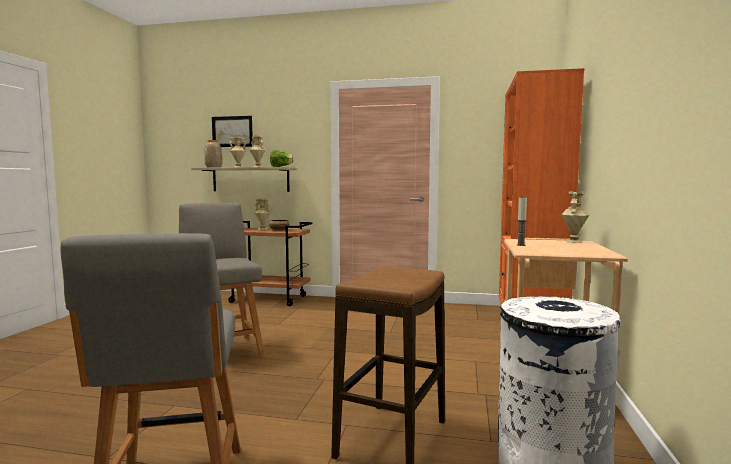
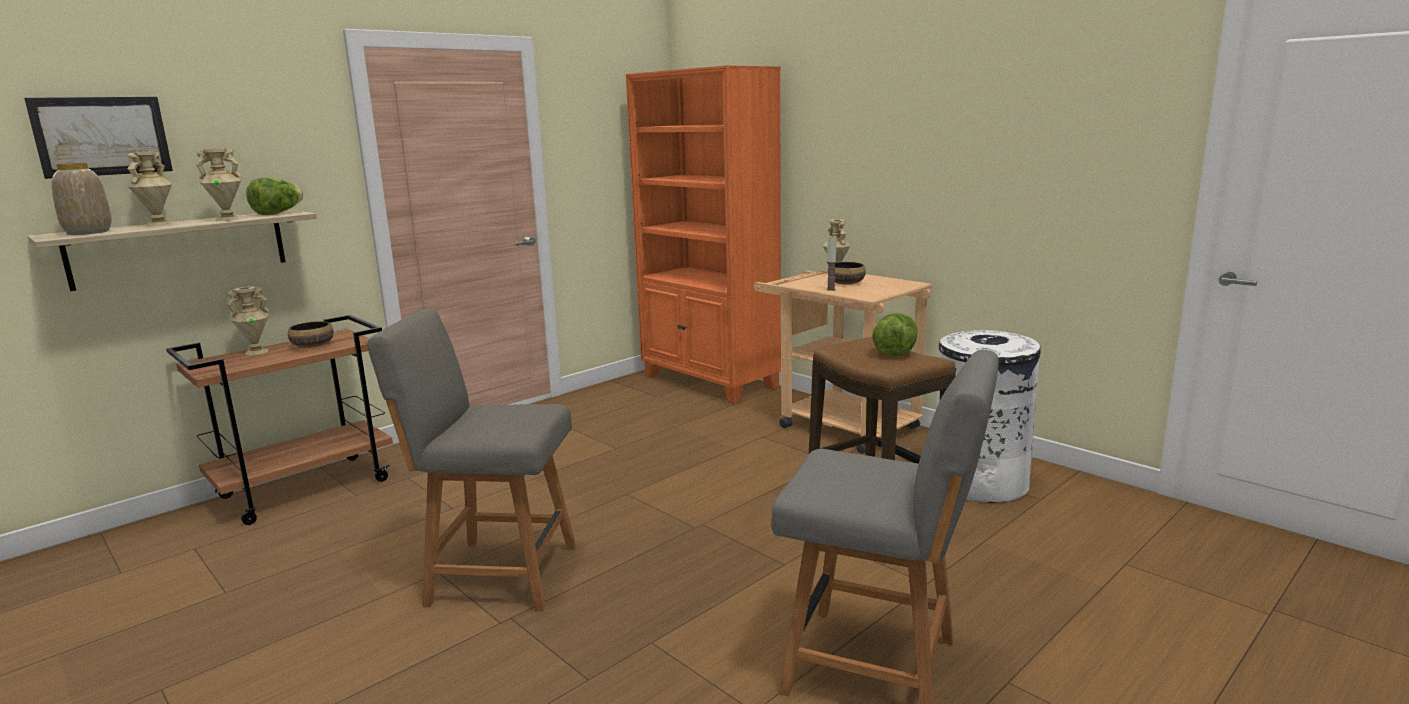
camera: 55 degrees left, 10 degrees up
none -> bowl [835,262,866,285]
none -> lettuce [872,313,917,357]

